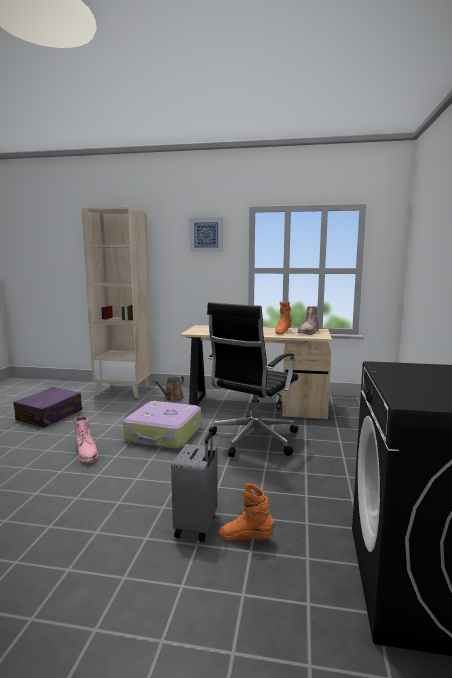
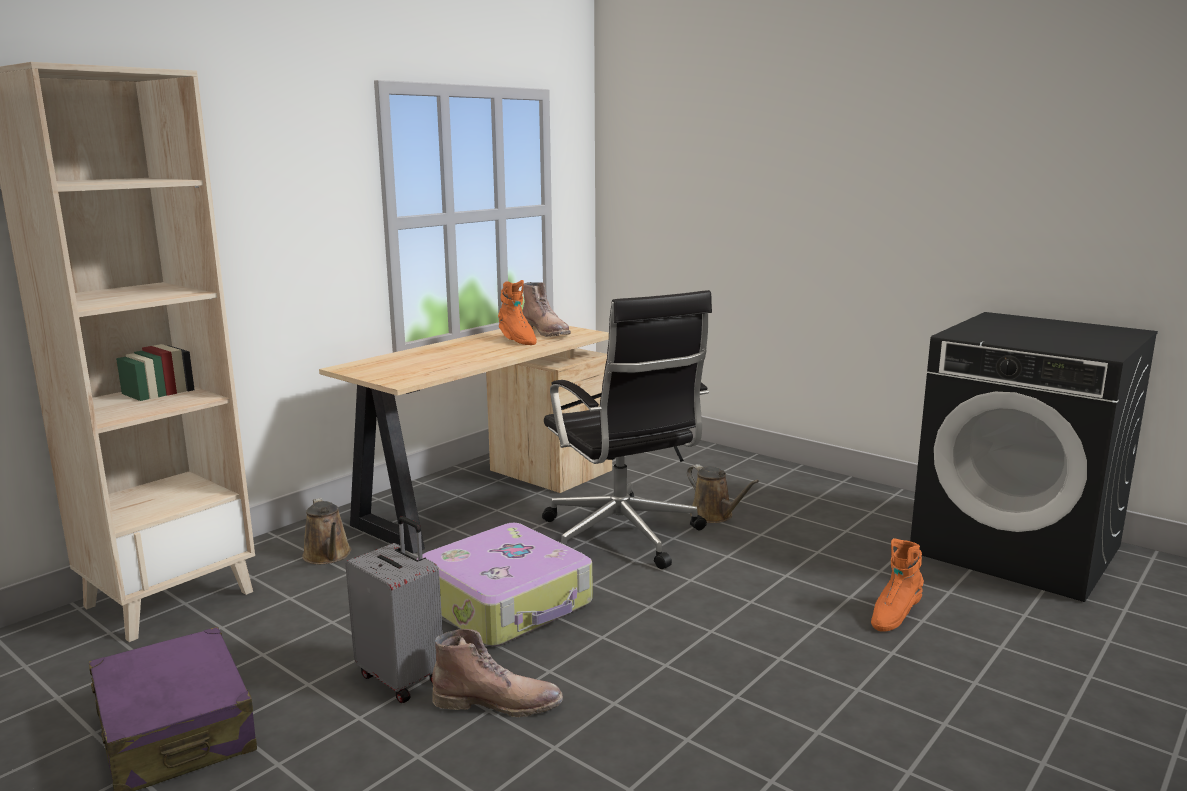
camera: 60 degrees left, 5 degrees up
pink boot [74,416,99,463] -> brown boot [432,629,563,717]
grey suitcase [171,432,218,542] -> grey suitcase moved to [345,516,443,703]
picture [189,217,223,252] -> none
none -> brown watering can [687,464,759,523]

